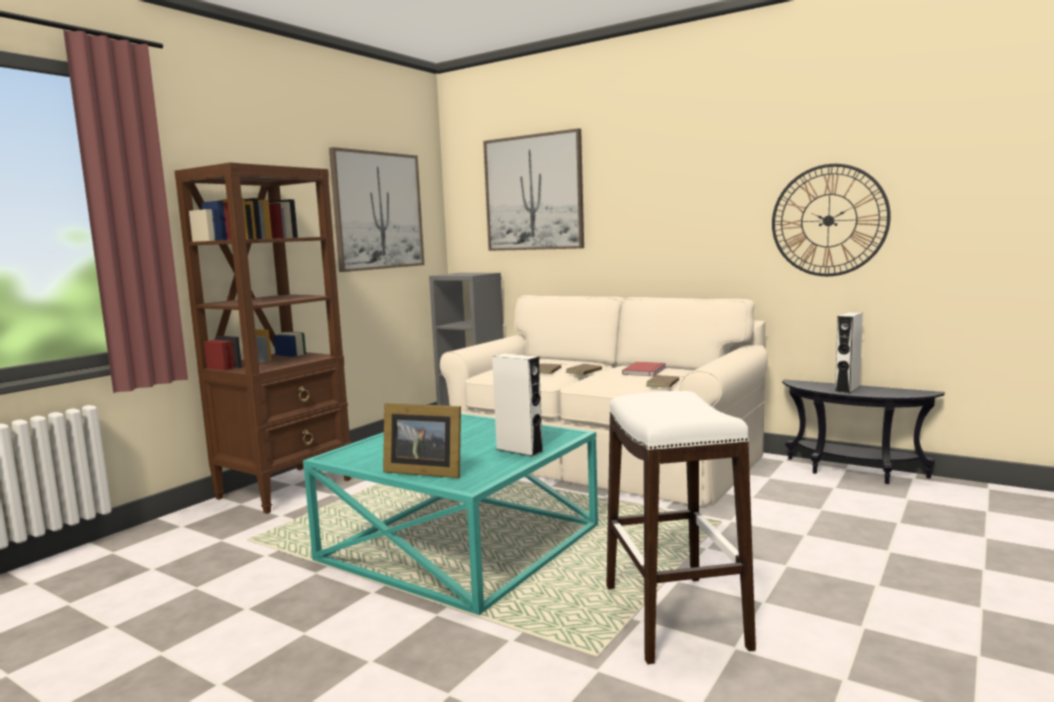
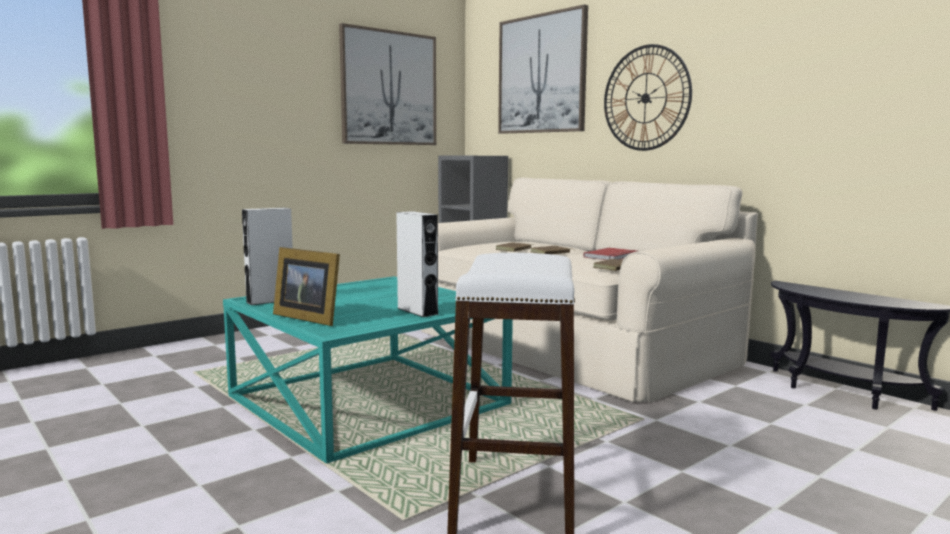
camera: 15 degrees right, 0 degrees up
brown bookcase [174,162,351,514] -> none
wall clock [772,164,891,276] -> wall clock moved to [604,44,692,151]
white speaker [835,312,863,393] -> white speaker moved to [242,207,293,305]

